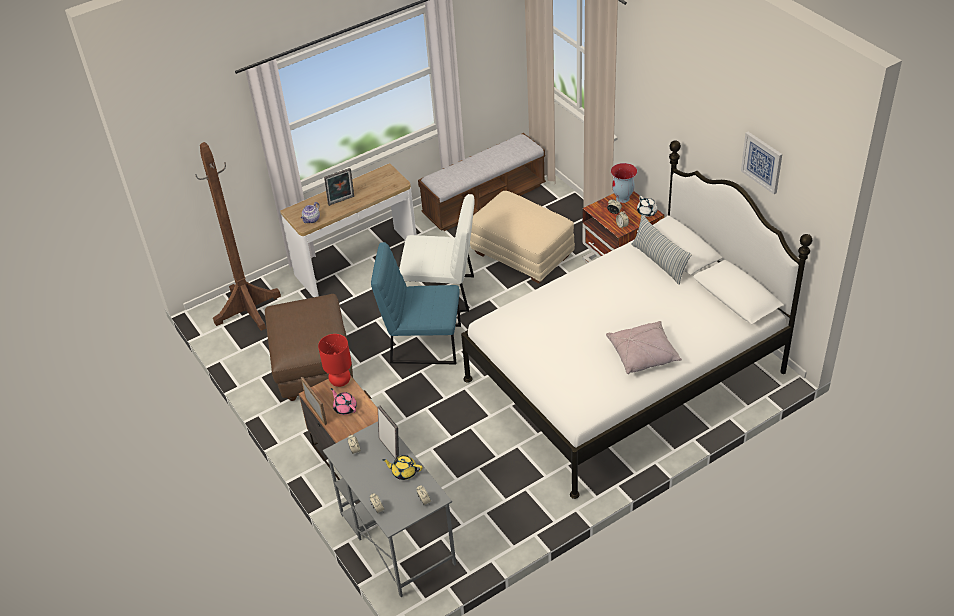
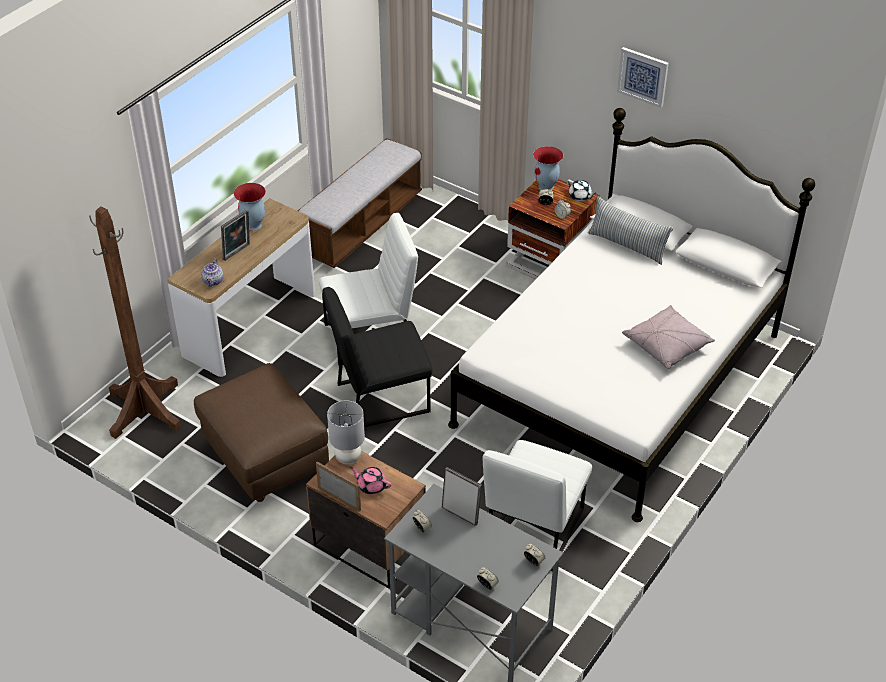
camera: 25 degrees left, 0 degrees up
red table lamp [318,334,351,387] -> grey table lamp [327,401,365,465]
blue chair [371,242,461,364] -> black chair [322,287,432,427]
yellow teapot [382,455,423,480] -> none
beige ottoman [470,191,575,284] -> none
picture [741,132,782,194] -> picture moved to [617,47,669,108]
none -> vase [234,183,266,231]
none -> white chair [483,440,592,571]

